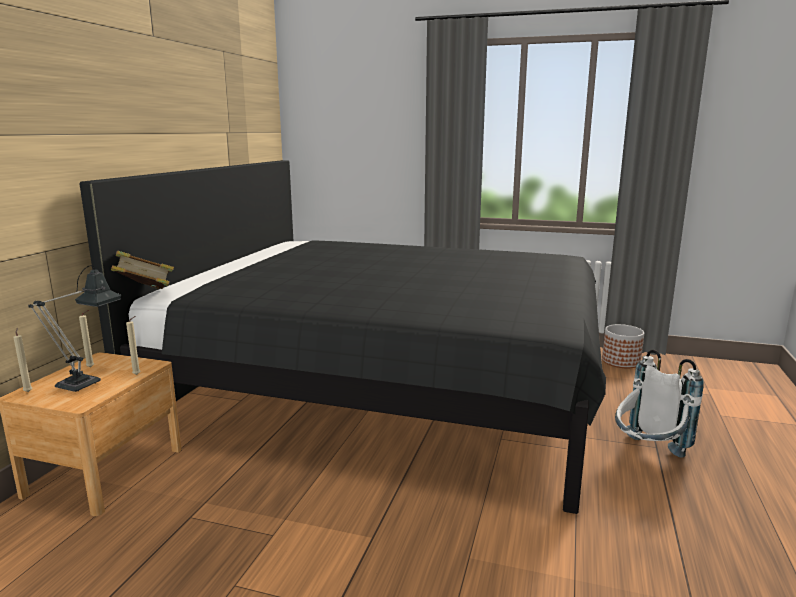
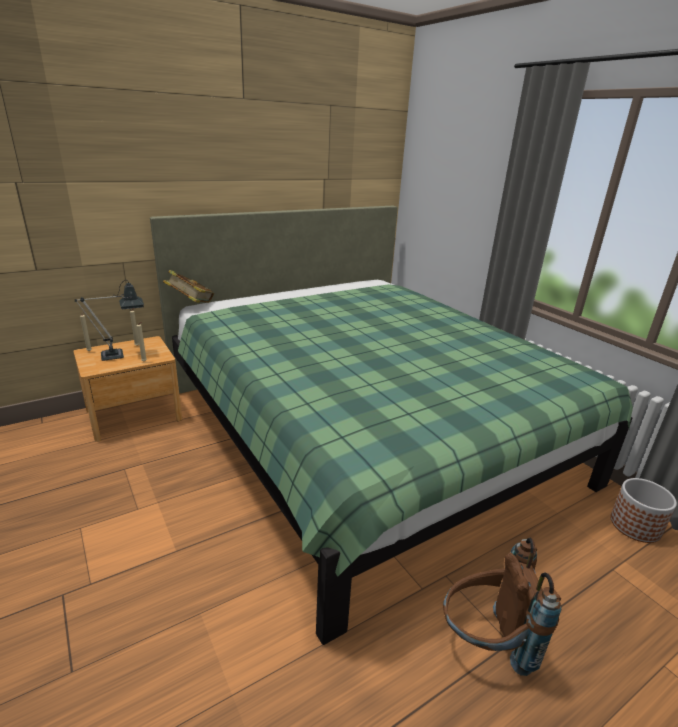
camera: 40 degrees right, 10 degrees up
black bed [79,160,606,514] -> green bed [150,206,633,645]
white backpack [615,350,704,458] -> brown backpack [443,538,562,676]

